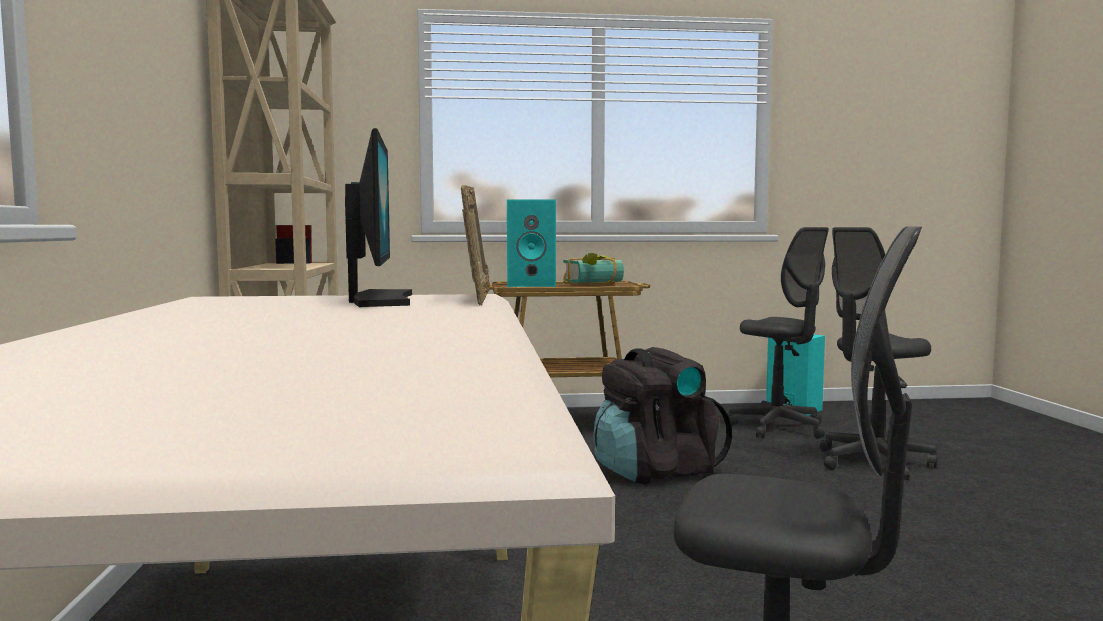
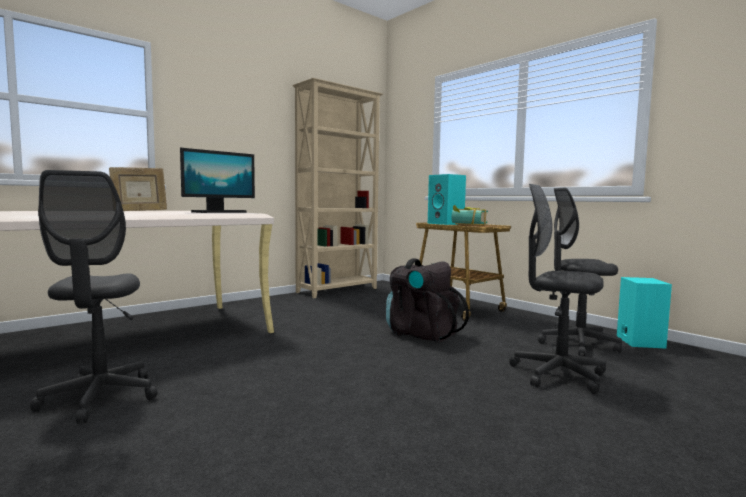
camera: 55 degrees right, 0 degrees up
picture frame [461,185,490,305] -> picture frame moved to [109,167,167,211]
grey office chair [728,227,829,439] -> grey office chair turned 75 degrees clockwise [537,188,622,356]

